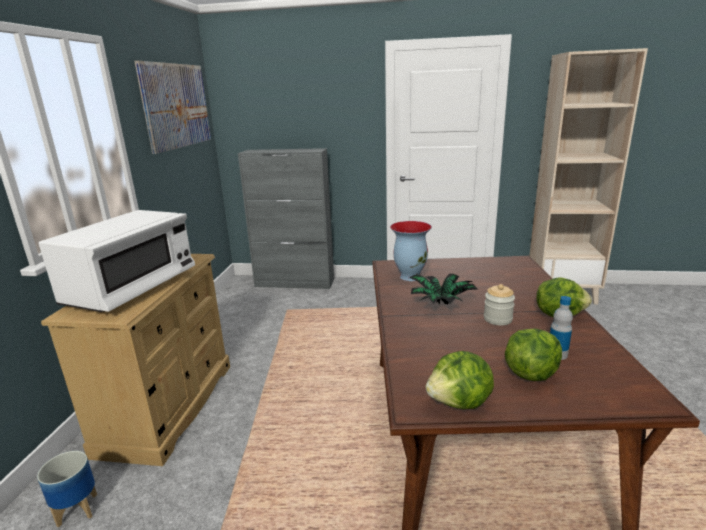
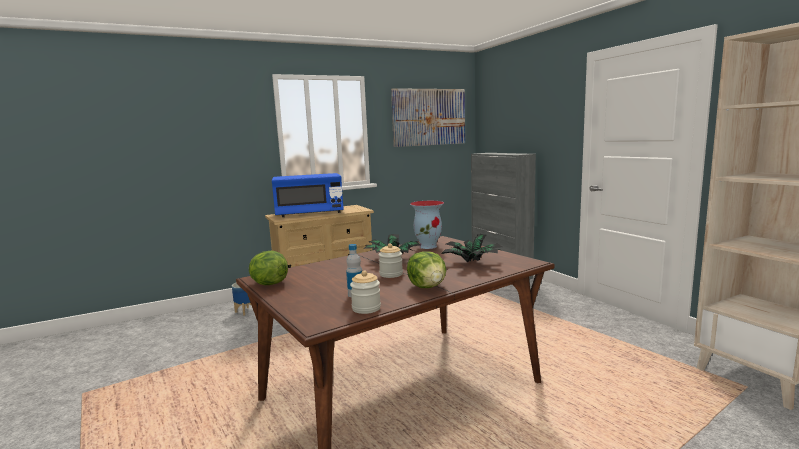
camera: 55 degrees right, 10 degrees down
white microwave [38,210,195,312] -> blue microwave [272,173,344,217]
lettuce [505,328,562,381] -> none
none -> jar [350,271,381,314]
none -> potted plant [441,234,502,262]

